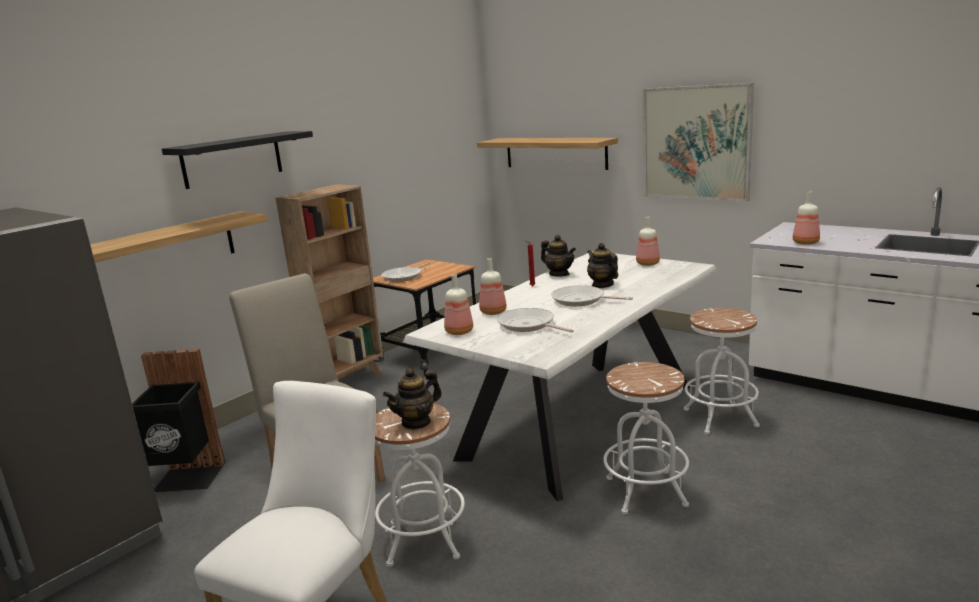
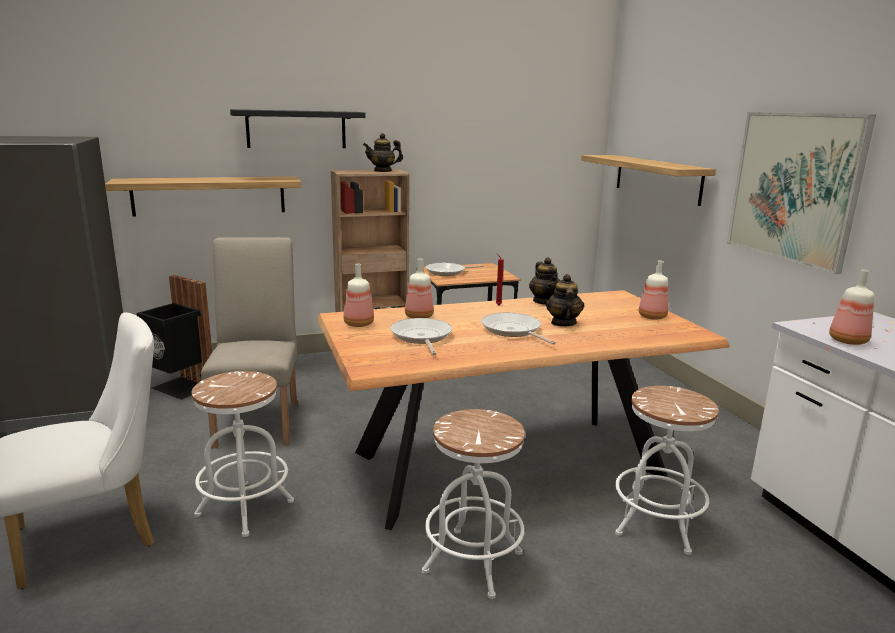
camera: 30 degrees right, 0 degrees up
teapot [383,368,442,430] -> teapot moved to [363,133,403,172]
white dining table [403,251,718,501] -> brown dining table [317,290,730,530]

